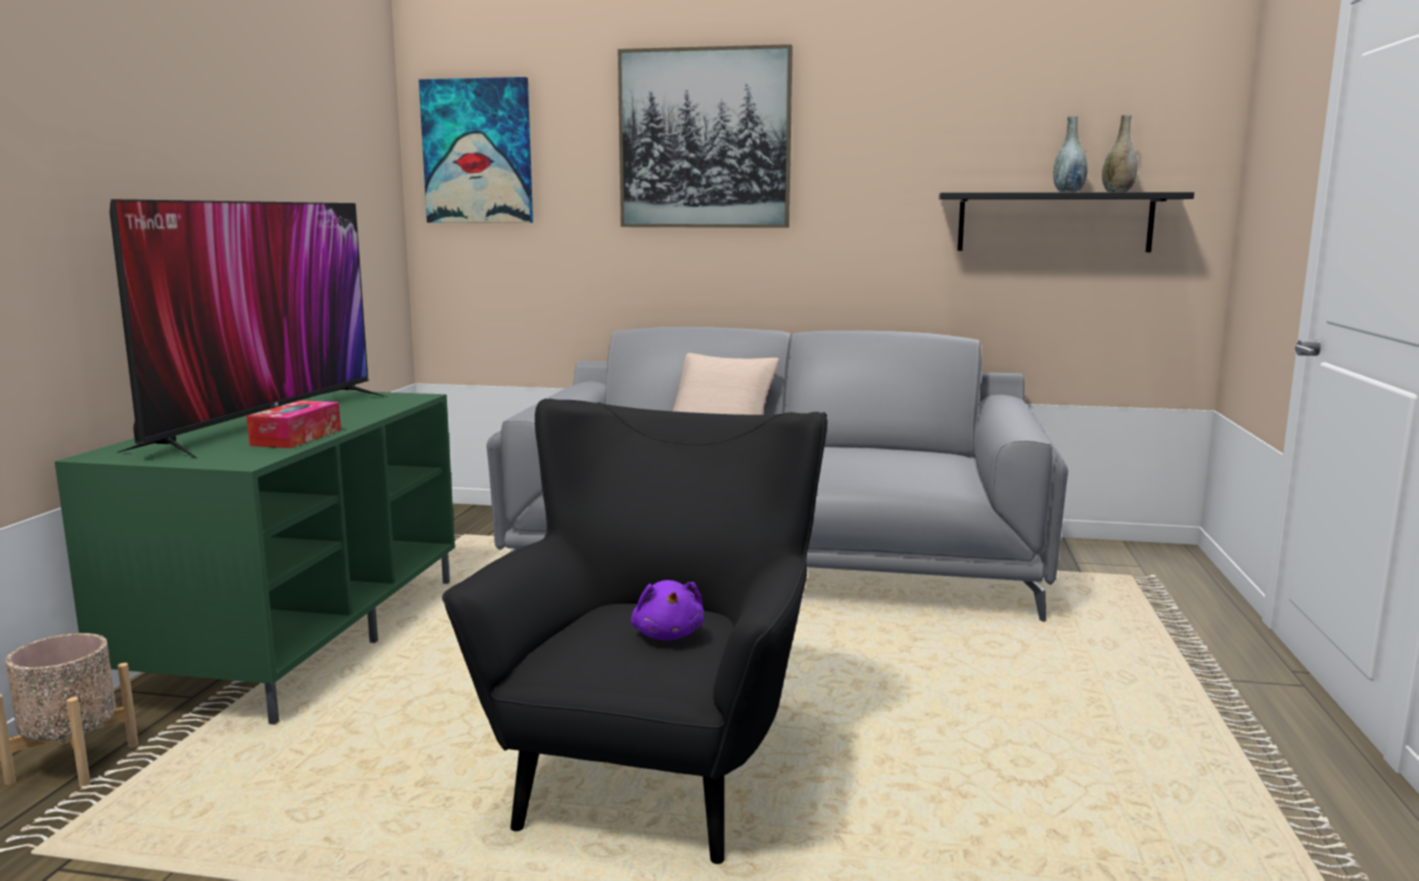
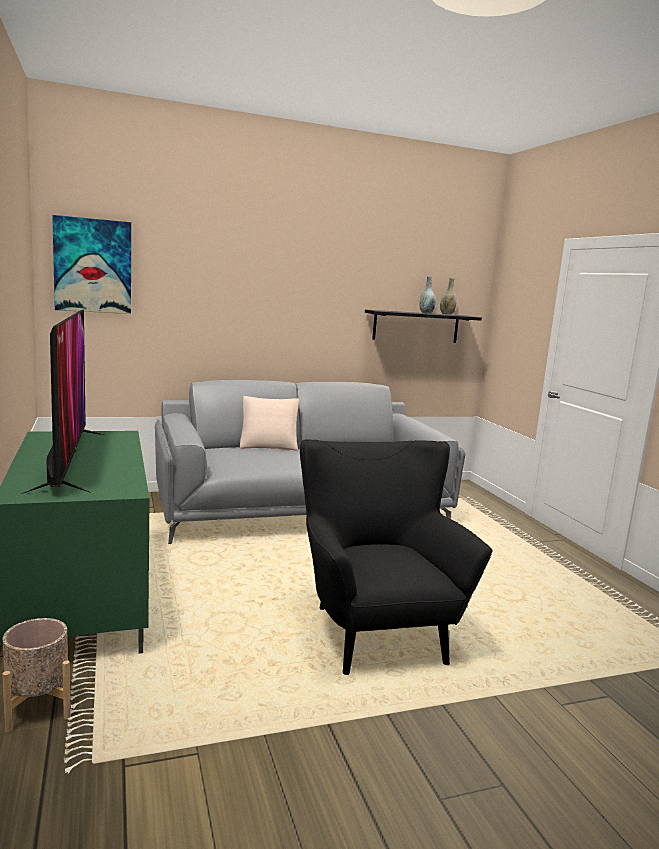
camera: 30 degrees left, 0 degrees up
tissue box [246,400,341,448] -> none
picture [618,44,793,228] -> none
purple plush toy [631,580,704,640] -> none

